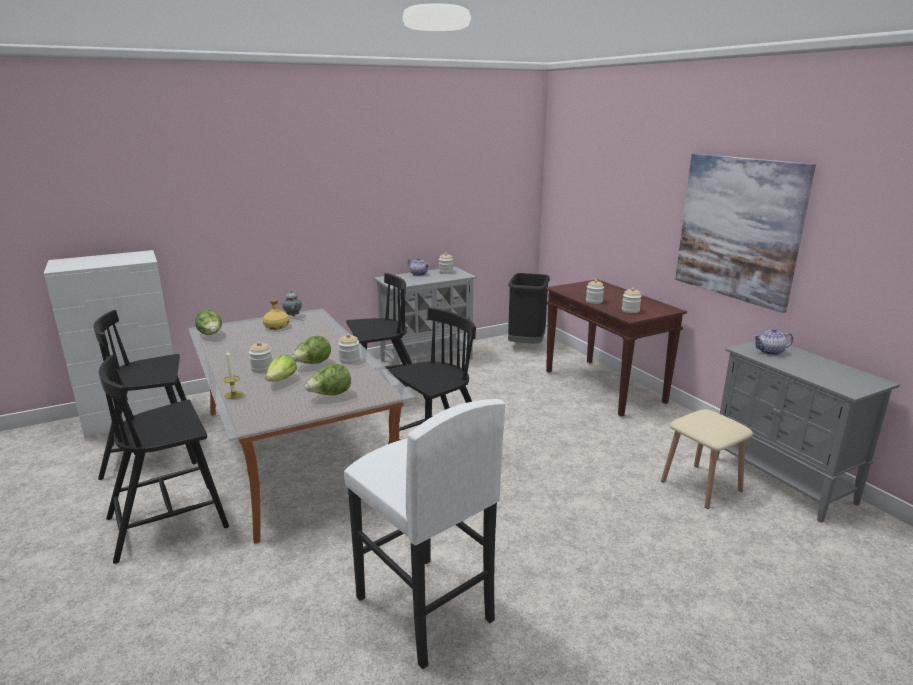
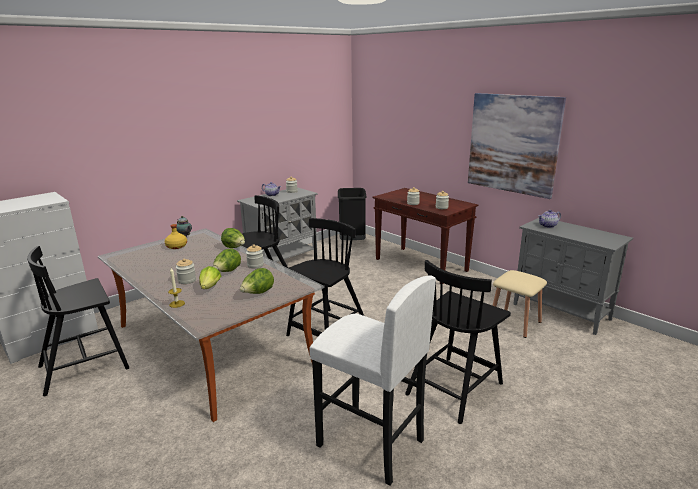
camera: 15 degrees left, 0 degrees up
black chair [99,355,229,564] -> black chair moved to [405,260,511,424]
lettuce [195,310,222,335] -> lettuce moved to [221,228,245,248]

